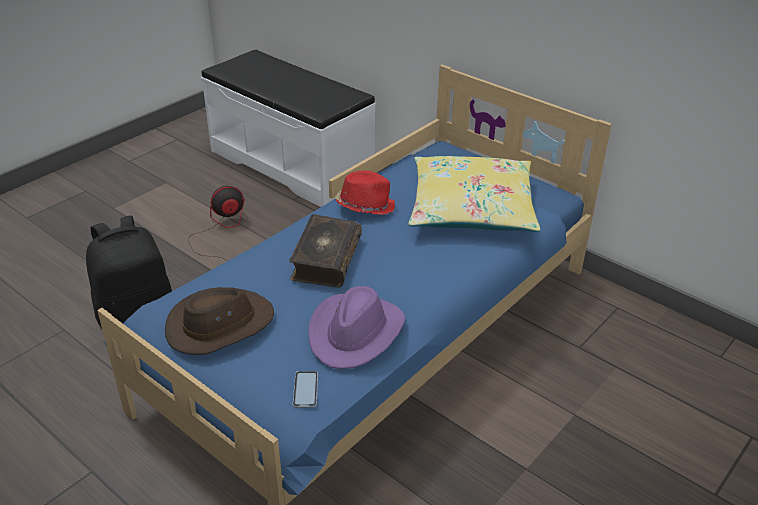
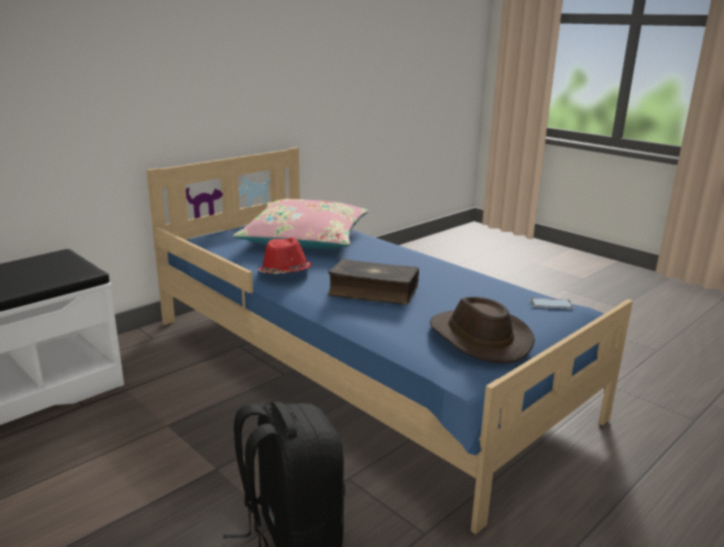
camera: 85 degrees left, 15 degrees down
fan [188,186,245,260] -> none
purple hat [309,286,405,369] -> none
yellow pillow [408,156,540,232] -> pink pillow [233,199,368,249]

